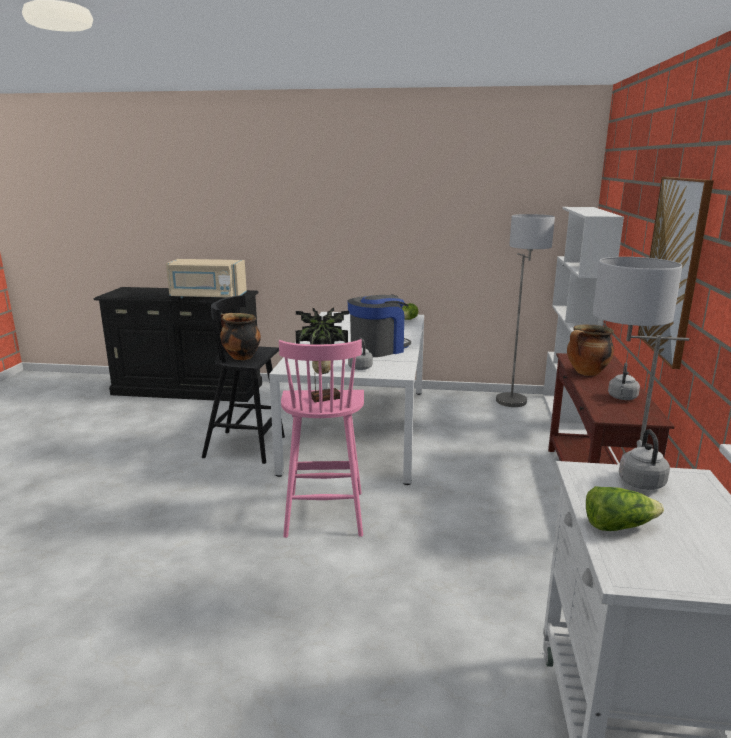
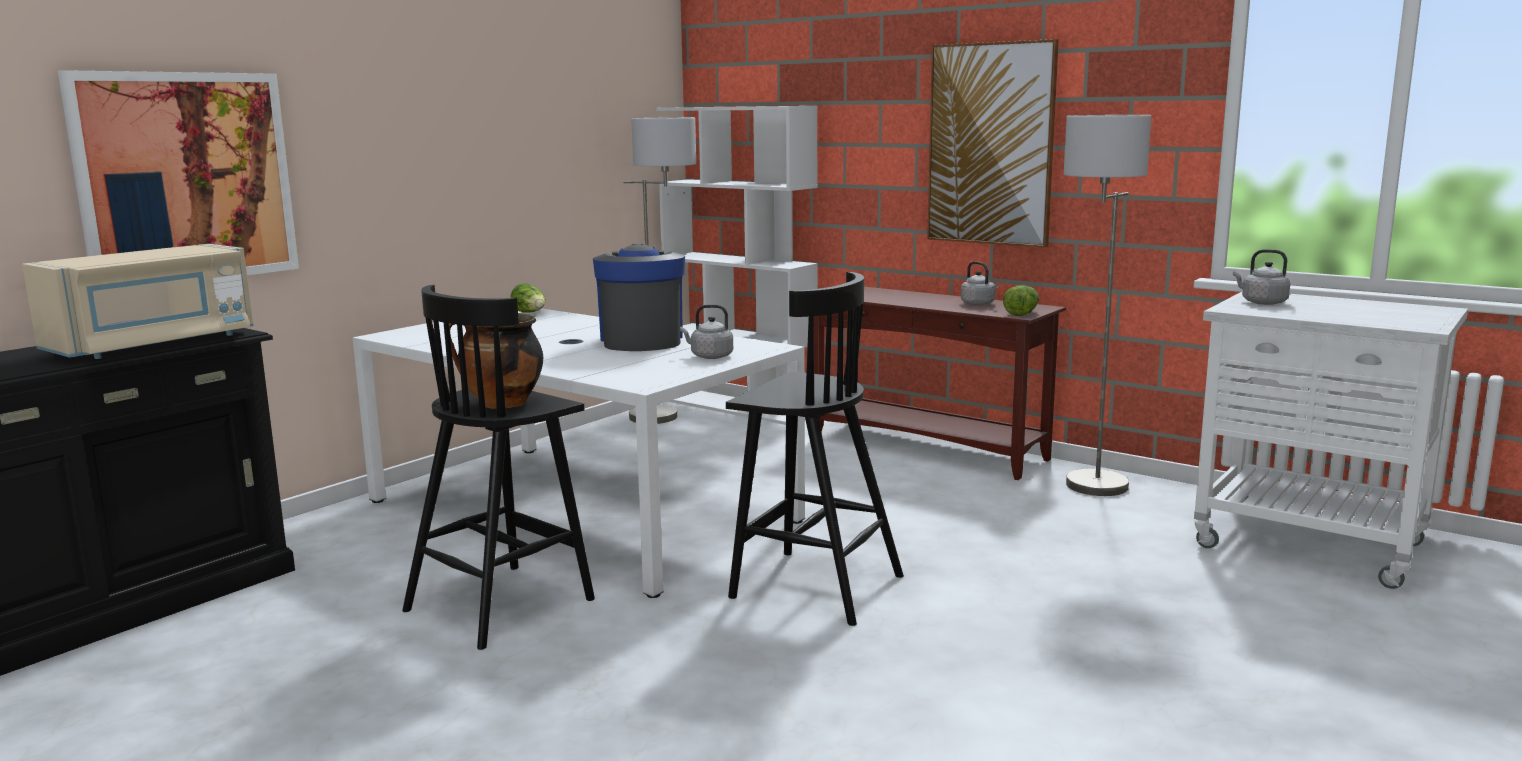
camera: 60 degrees left, 5 degrees down
pink stool [279,339,364,538] -> black stool [726,272,904,626]
potted plant [296,307,349,403] -> none
cooking pot [567,325,614,376] -> none
lettuce [586,486,664,531] -> lettuce moved to [1003,285,1039,316]
none -> picture [58,70,299,275]

